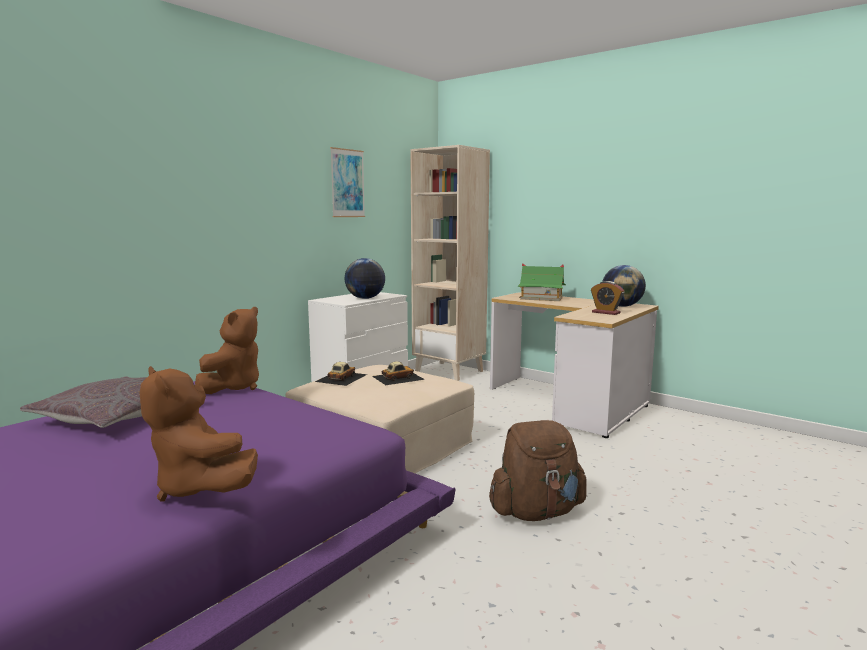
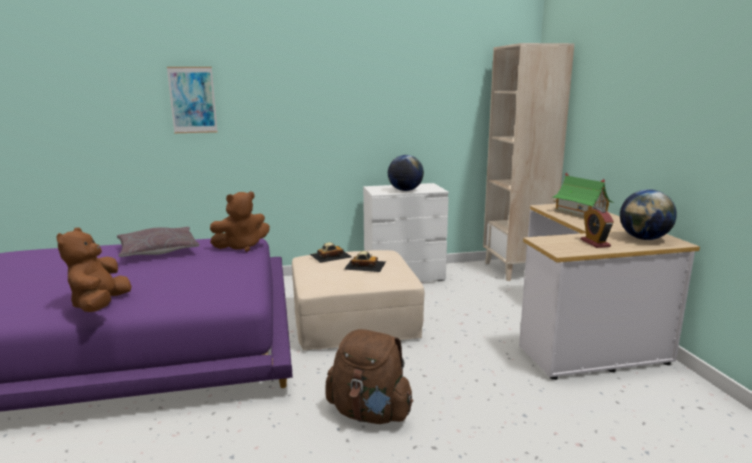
camera: 40 degrees right, 5 degrees up
picture [330,147,365,217] -> picture moved to [167,67,218,133]

